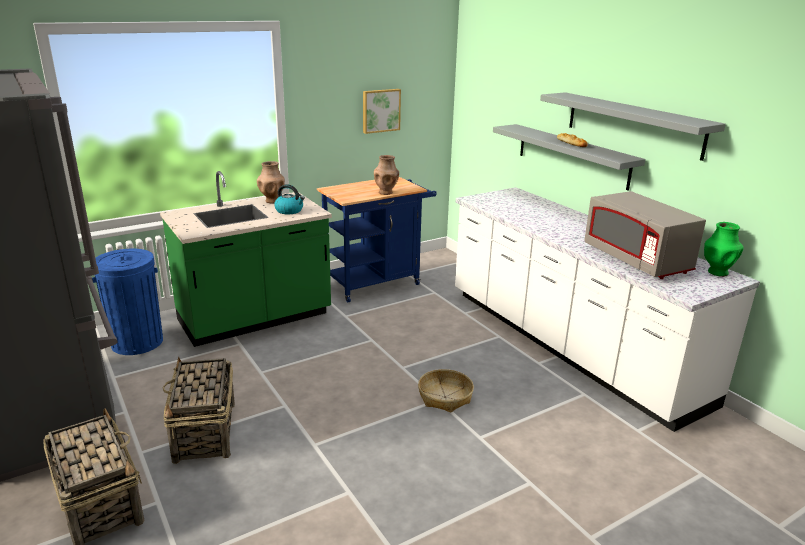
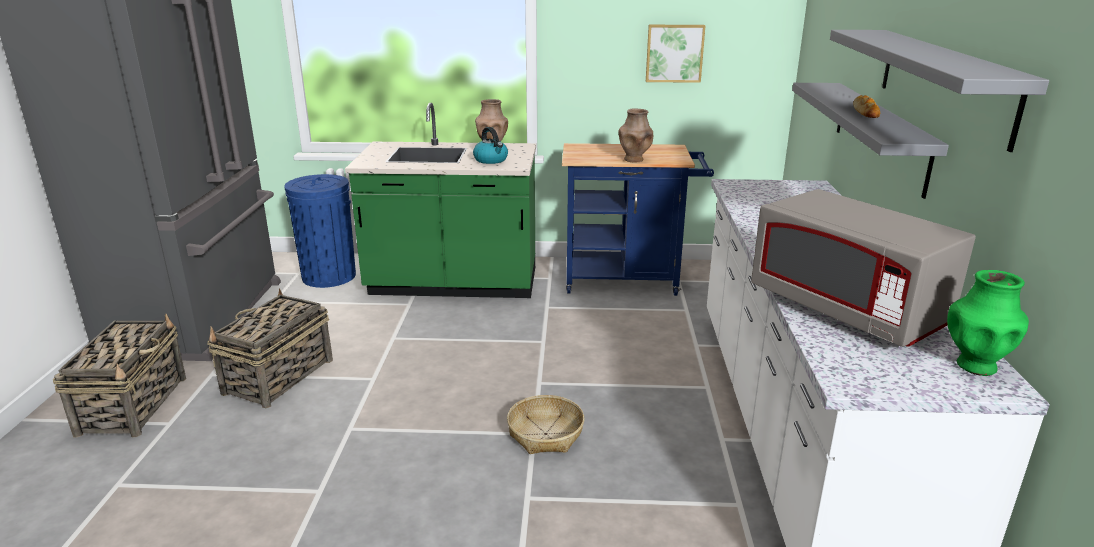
camera: 35 degrees right, 0 degrees up
grey microwave [584,191,706,279] -> grey microwave turned 45 degrees counterclockwise [751,189,976,347]

